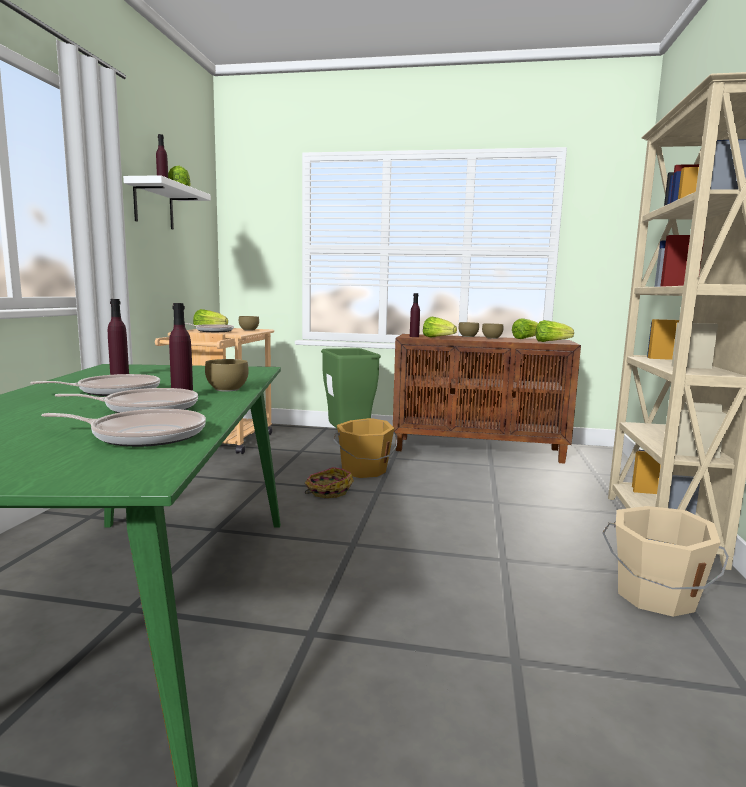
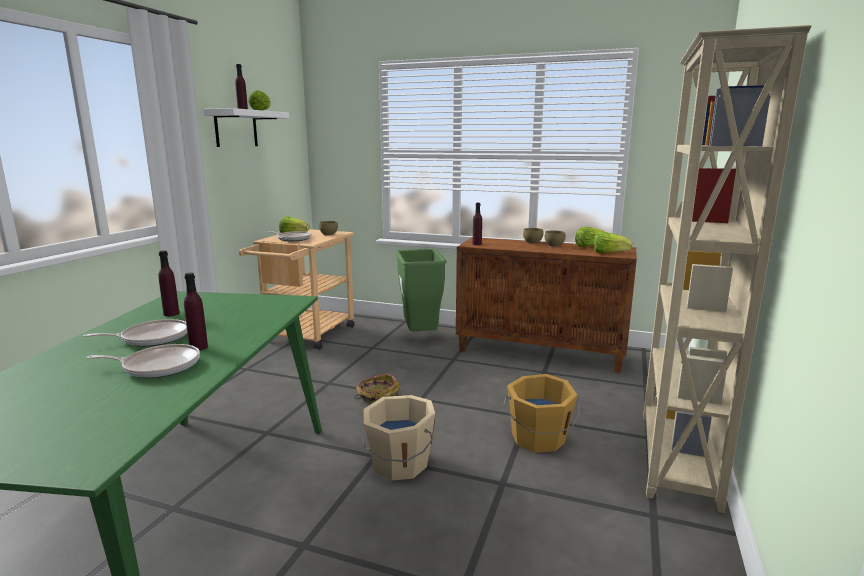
camera: 10 degrees right, 5 degrees up
frying pan [41,409,206,447] -> none
brown bowl [205,359,249,392] -> none
orange bucket [333,418,397,478] -> orange bucket moved to [503,374,580,453]
lettuce [423,317,457,338] -> none
beige bucket [602,506,729,617] -> beige bucket moved to [360,395,435,480]

